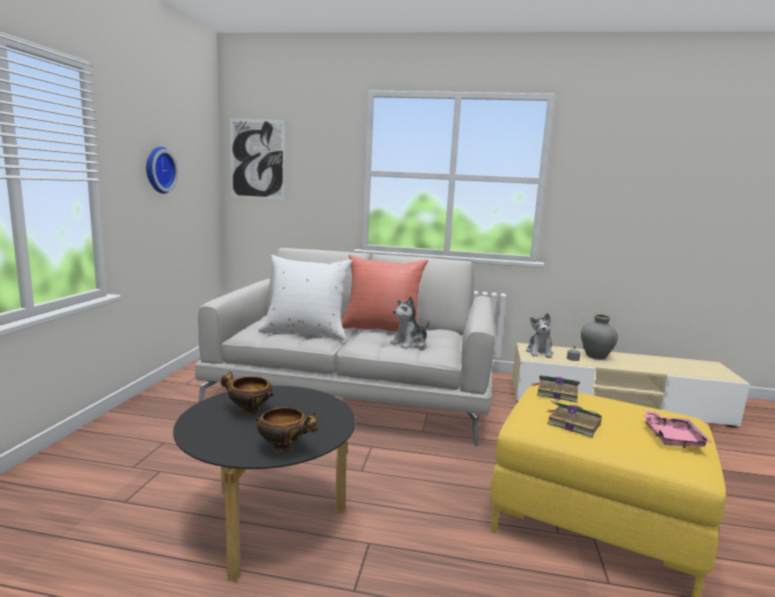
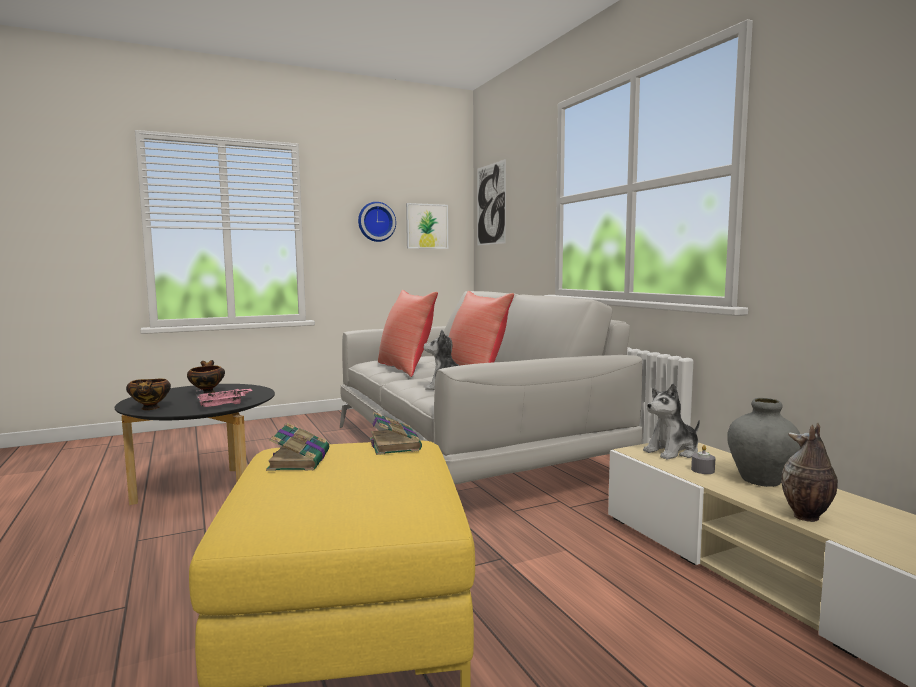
camera: 55 degrees right, 5 degrees down
white pillow [258,255,353,340] -> red pillow [378,290,438,377]
pink tray [642,410,712,448] -> pink tray moved to [196,388,253,407]
none -> picture [406,203,448,249]
none -> vase [781,422,838,522]

